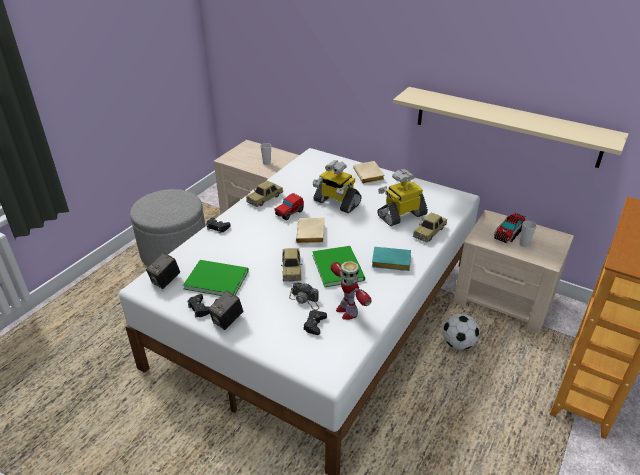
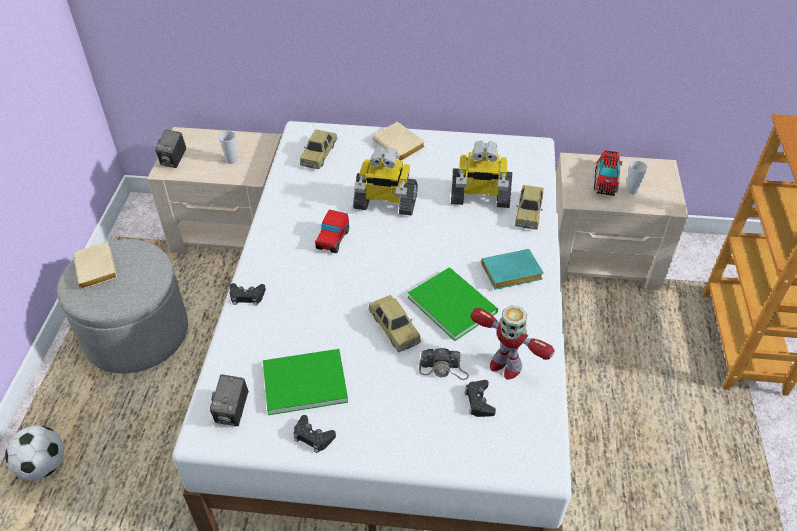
camera: 25 degrees left, 10 degrees up
camera [208,290,243,330] -> camera moved to [155,129,187,168]
toy car [246,181,283,207] -> toy car moved to [300,130,337,169]
beige book [296,218,325,243] -> beige book moved to [73,242,117,289]
toy robot [378,169,428,226] -> toy robot turned 120 degrees counterclockwise [451,141,512,208]
beige shelf [393,87,629,168] -> none
football [442,313,479,350] -> football moved to [5,426,64,480]

